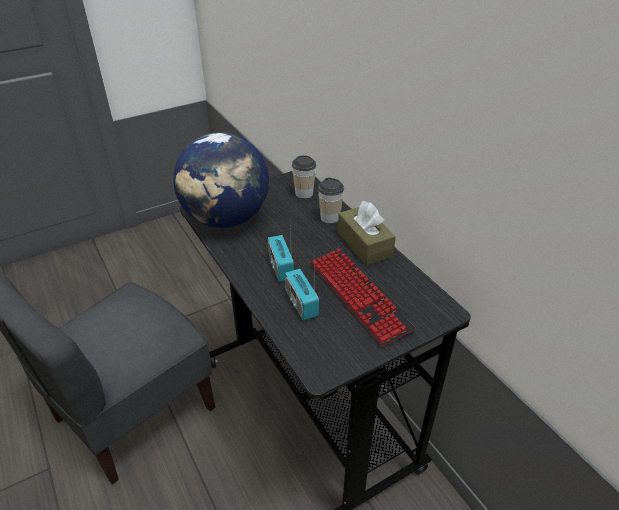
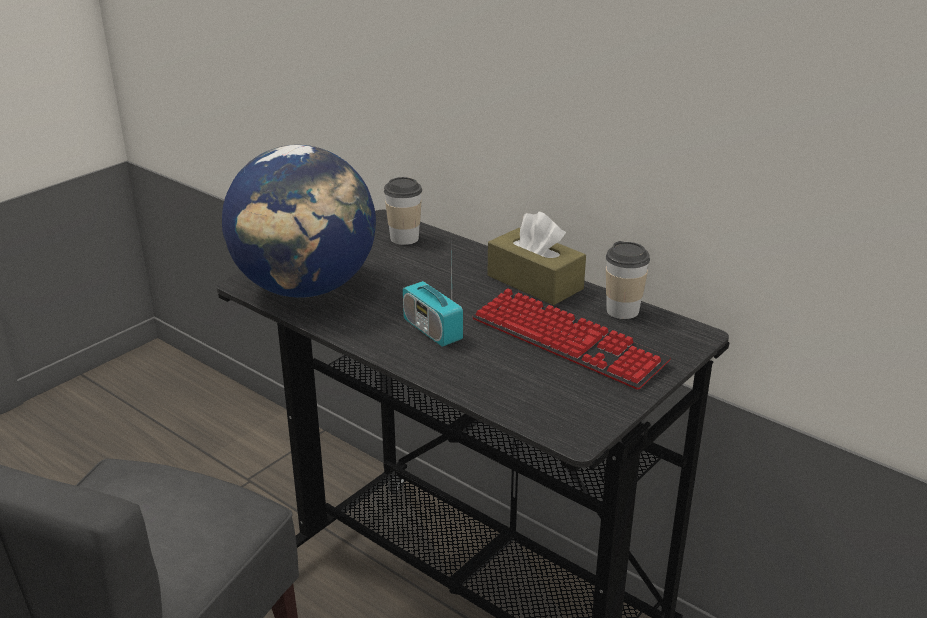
camera: 20 degrees left, 10 degrees down
radio [285,251,319,321] -> none
cup [318,177,344,223] -> cup moved to [606,241,650,319]

